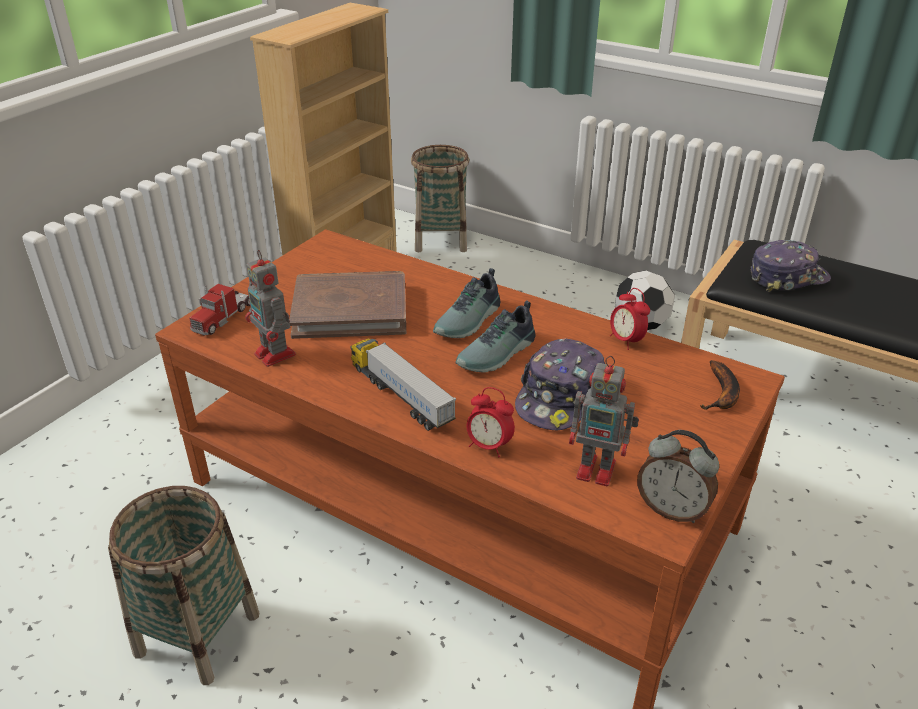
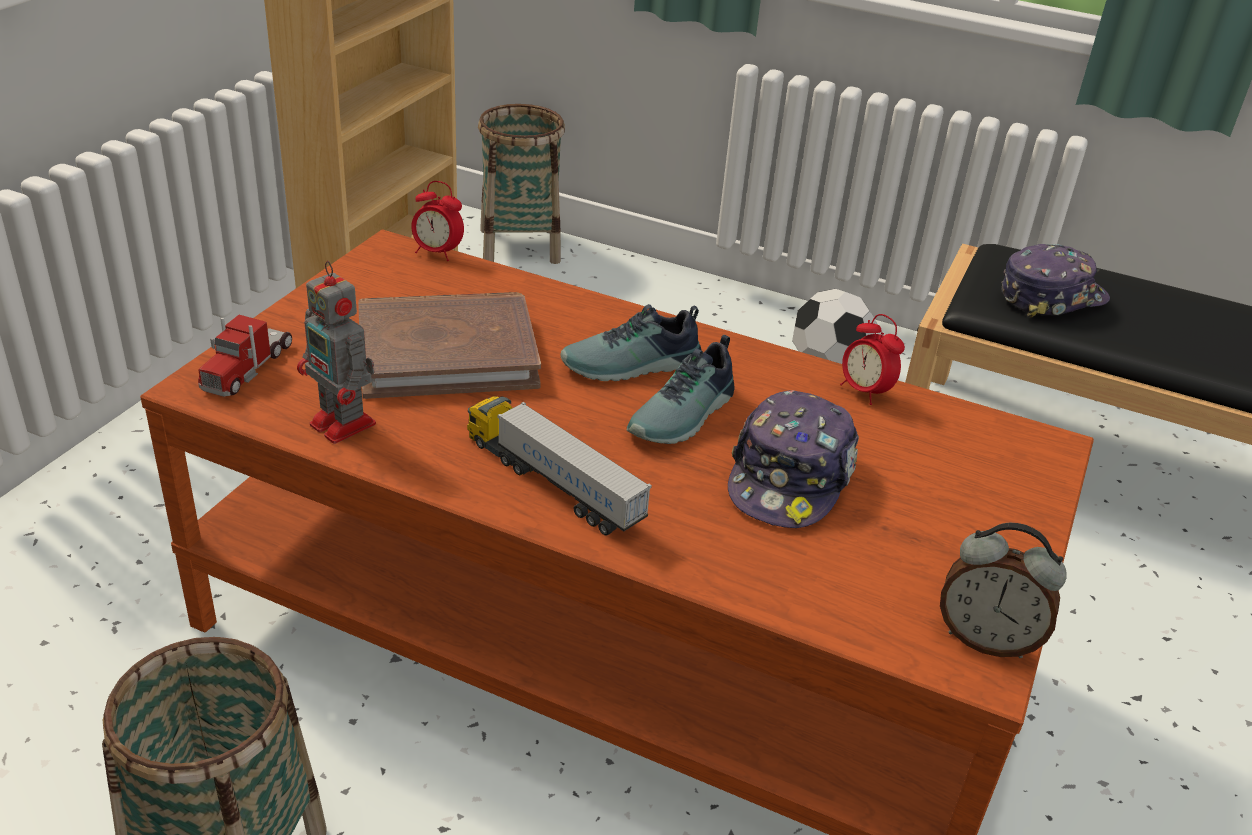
camera: 10 degrees left, 0 degrees up
shoe [433,268,500,338] -> shoe turned 45 degrees clockwise [560,304,701,381]
alarm clock [467,387,515,457] -> alarm clock moved to [411,181,464,261]
toy robot [569,356,639,486] -> none
banana [700,360,740,410] -> none

